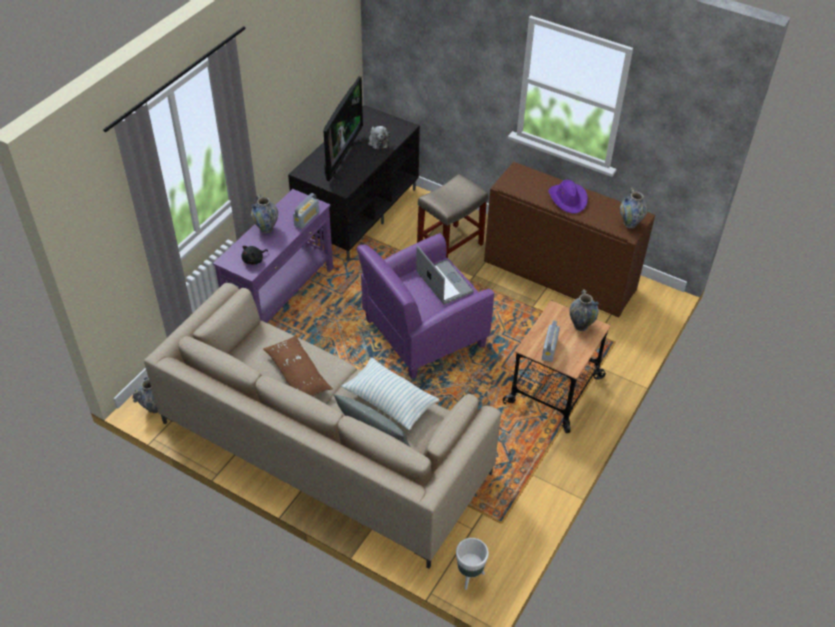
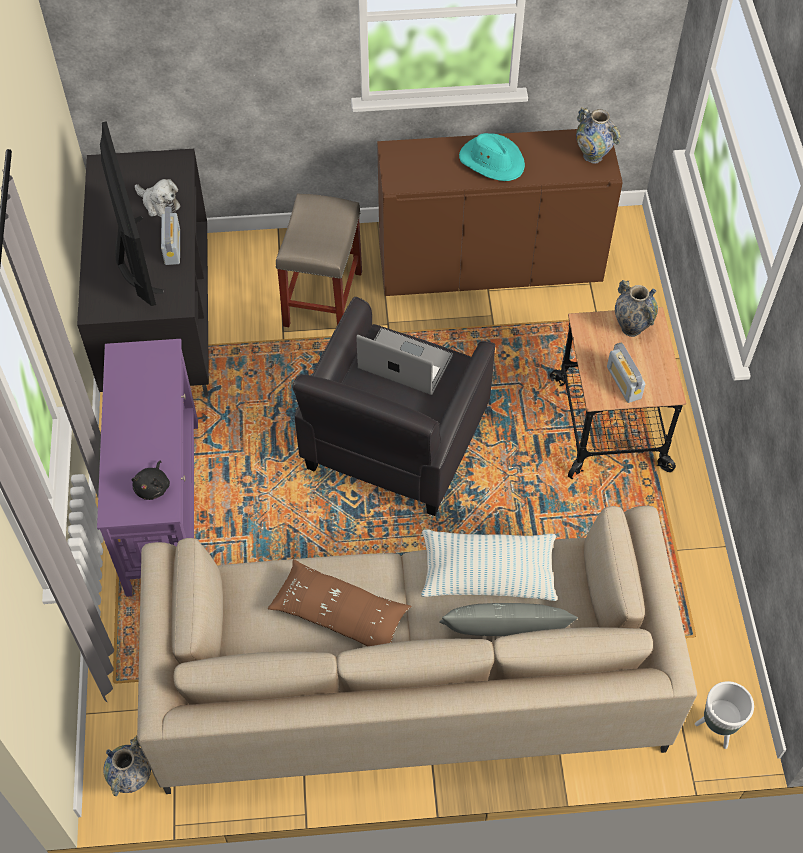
camera: 35 degrees left, 10 degrees up
vase [251,194,278,234] -> none
radio [293,193,319,229] -> radio moved to [161,206,180,265]
purple armchair [357,233,494,379] -> black armchair [293,297,495,516]
purple hat [548,180,588,213] -> turquoise hat [459,133,525,181]

